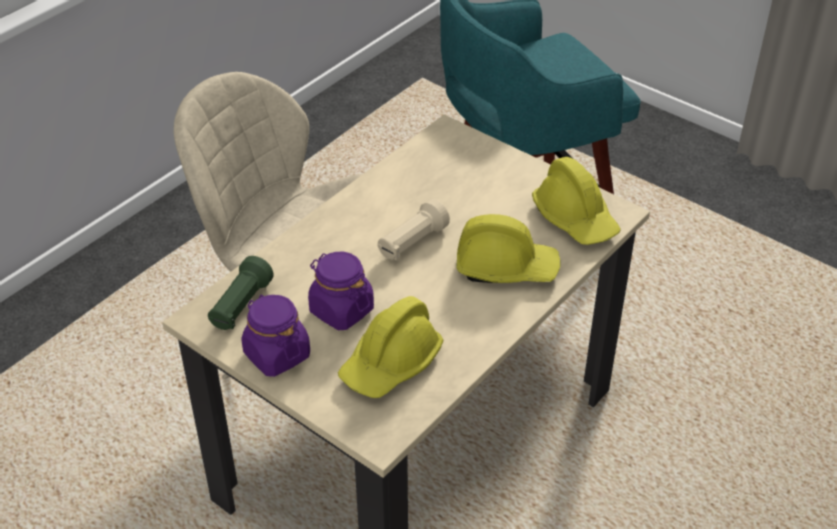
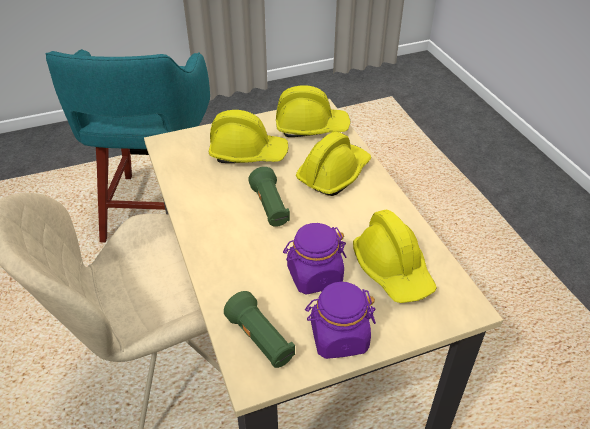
camera: 60 degrees left, 0 degrees up
beige flashlight [377,199,450,260] -> green flashlight [248,167,290,227]
none -> yellow hard hat [209,110,288,163]

